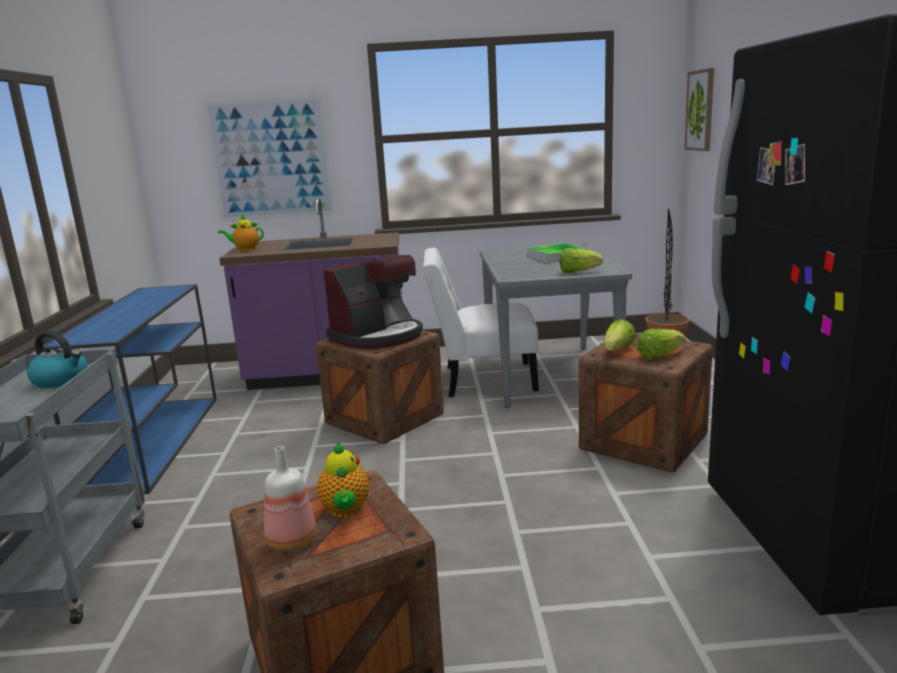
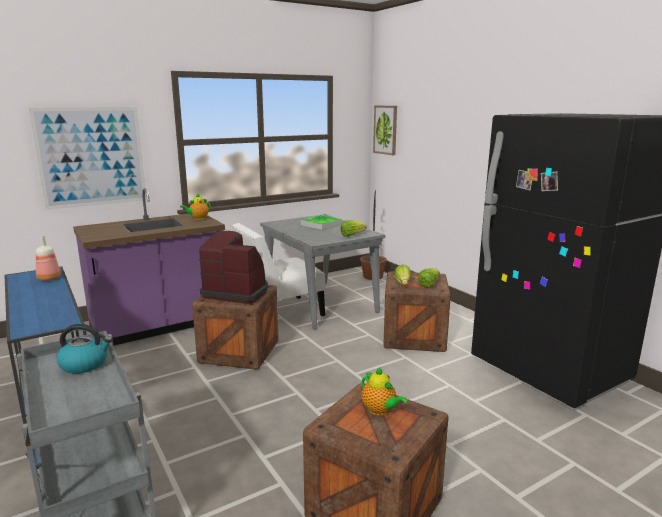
camera: 30 degrees left, 0 degrees up
teapot [218,214,264,251] -> teapot moved to [180,193,211,220]
bottle [264,446,317,552] -> bottle moved to [36,235,61,281]
coffee machine [323,255,423,349] -> coffee machine turned 90 degrees counterclockwise [199,231,268,304]

